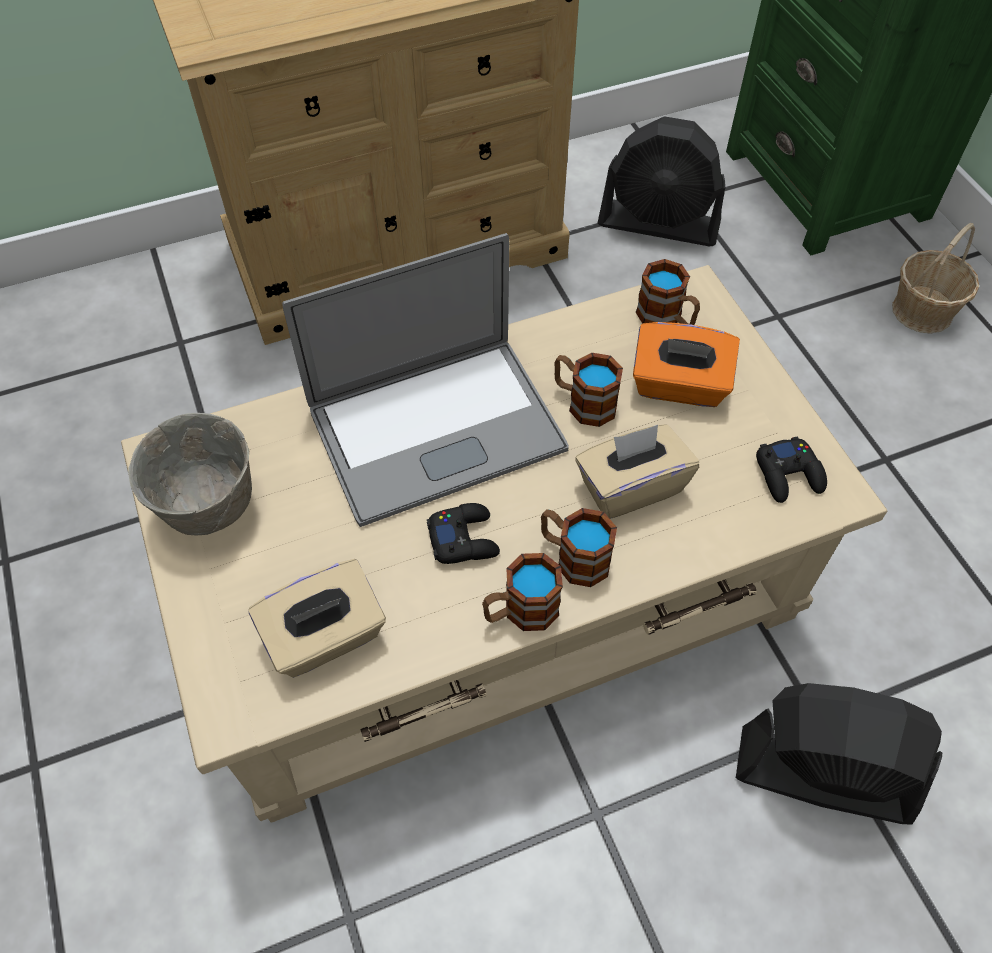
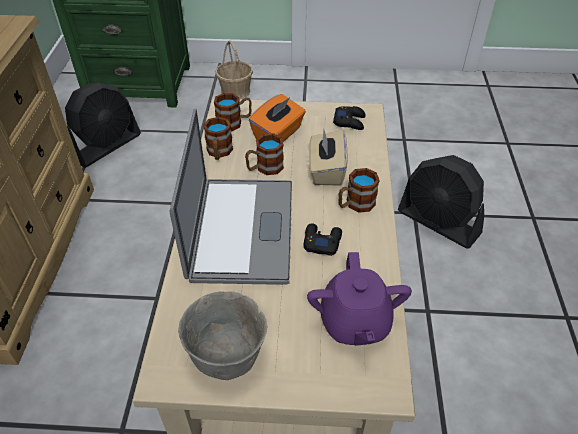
camera: 65 degrees left, 10 degrees down
beige tissue box [248,559,386,678] -> purple teapot [307,252,412,346]
mug [482,553,563,631] -> mug moved to [203,117,233,160]
black fan [736,683,942,824] -> black fan turned 90 degrees counterclockwise [398,155,484,249]

